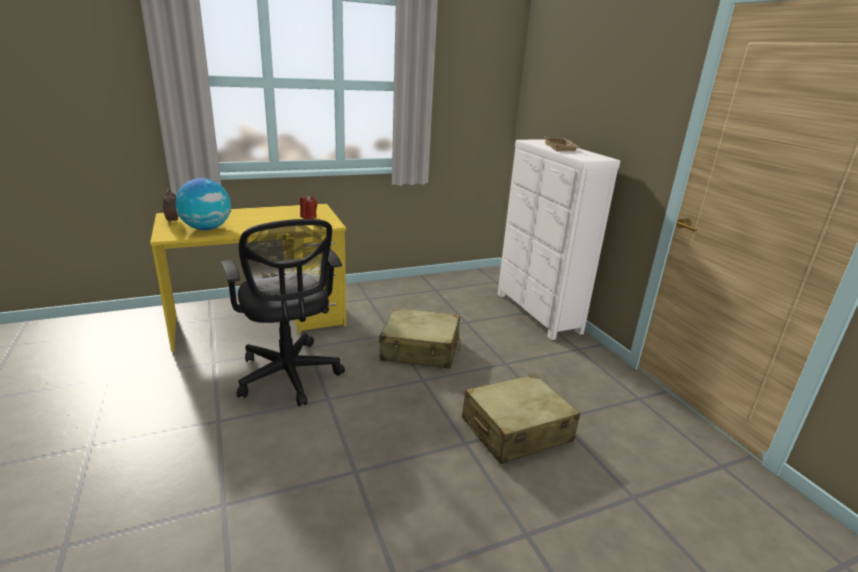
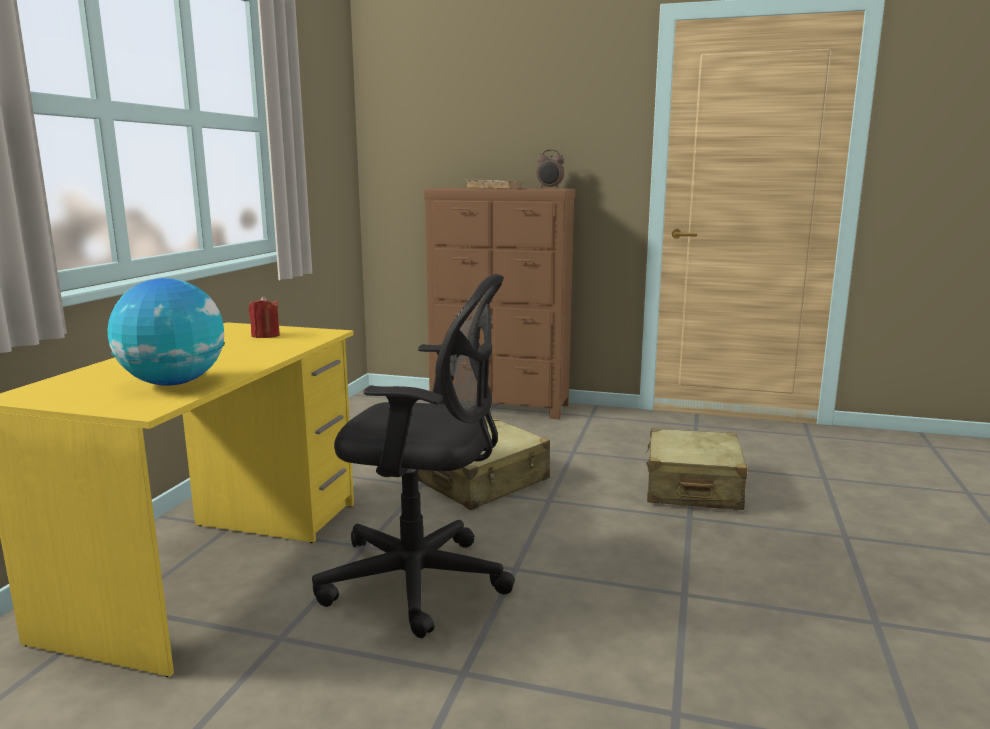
camera: 50 degrees left, 10 degrees down
alarm clock [163,189,178,224] -> alarm clock moved to [537,150,564,189]
white dresser [498,139,620,340] -> brown dresser [424,188,575,419]

